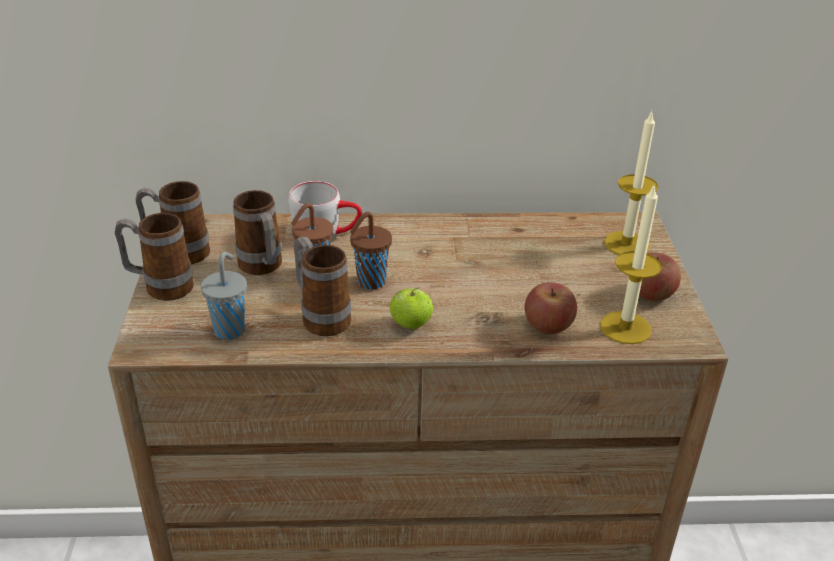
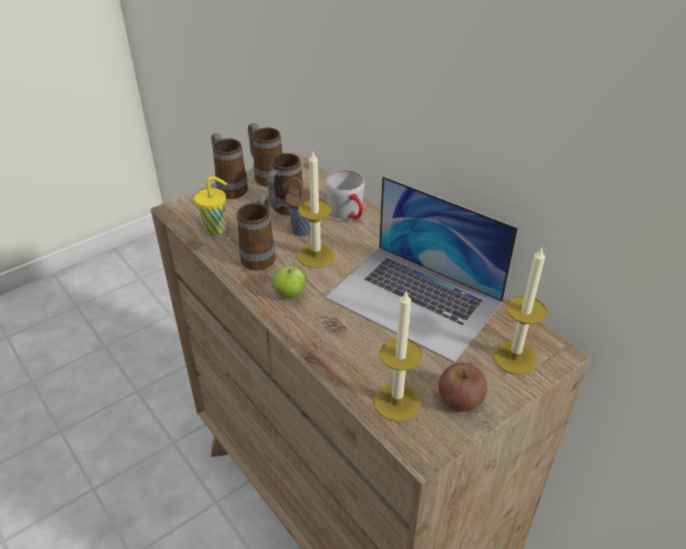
camera: 55 degrees right, 5 degrees up
grey cup [201,252,247,340] -> yellow cup [194,176,227,236]
brown cup [350,212,392,290] -> candle [298,152,335,268]
apple [525,282,577,334] -> none
none -> laptop [325,176,518,363]

